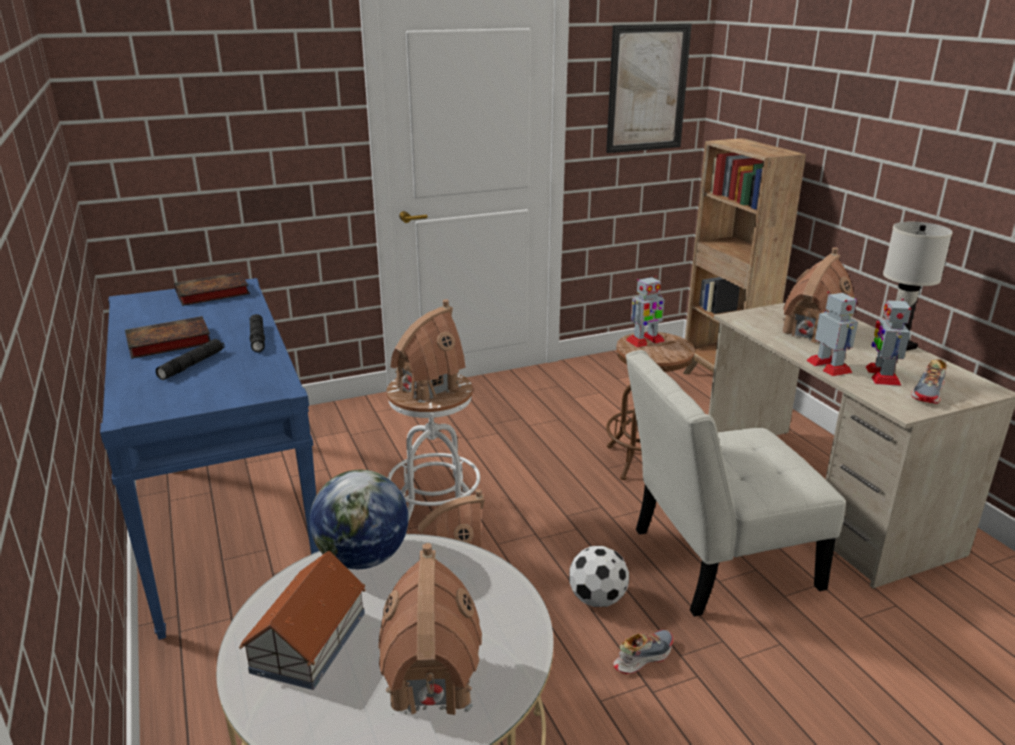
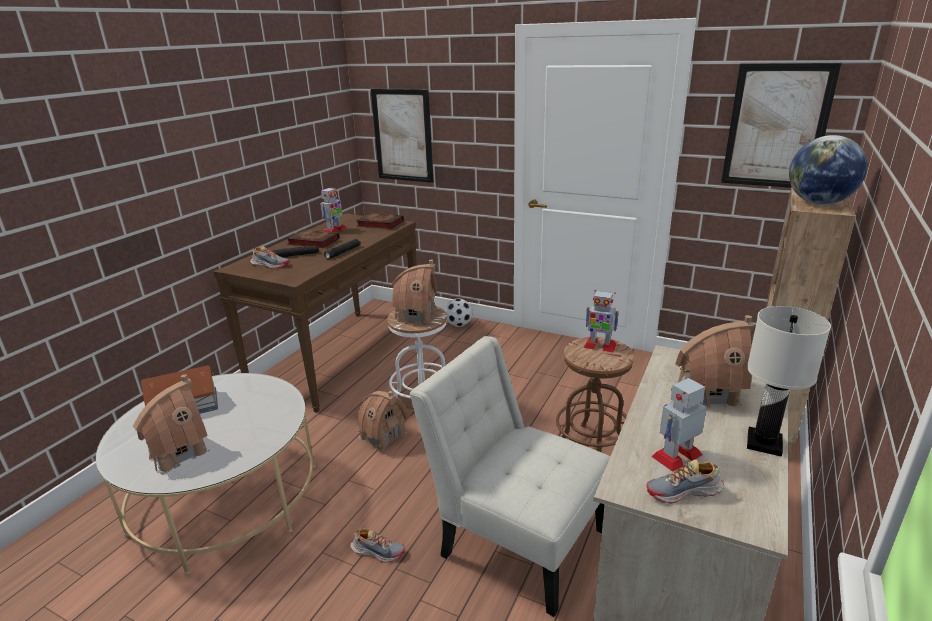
camera: 50 degrees right, 0 degrees up
blue console table [100,278,319,640] -> brown console table [214,213,417,413]
globe [310,470,408,569] -> globe moved to [789,135,867,204]
football [569,546,629,607] -> football moved to [445,298,473,327]
toy robot [806,291,858,376] -> toy robot moved to [320,187,346,233]
none -> shoe [250,246,289,269]
none -> picture [371,89,434,183]

